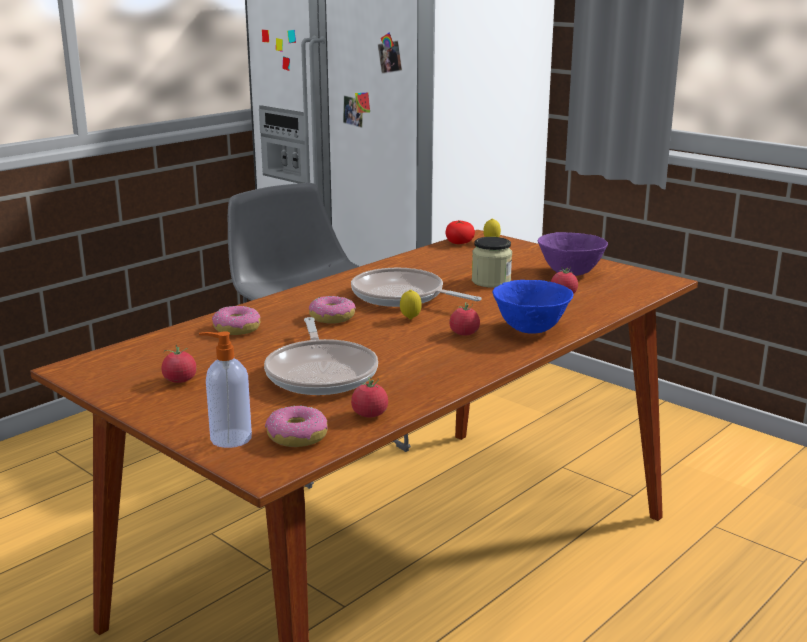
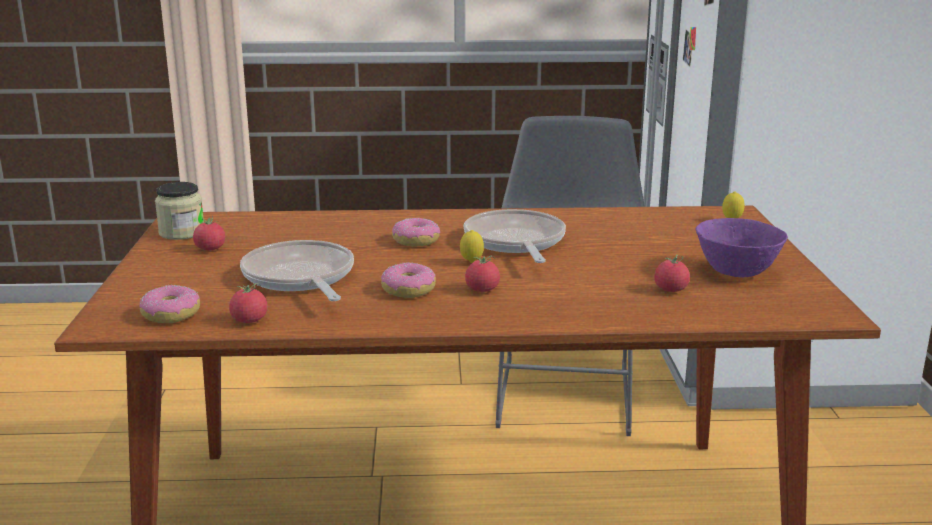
camera: 45 degrees right, 0 degrees up
soap dispenser [199,331,252,448] -> none
donut [212,306,261,335] -> donut moved to [381,262,436,298]
frying pan [264,317,378,395] -> frying pan turned 120 degrees clockwise [240,240,354,301]
tomato [445,221,475,244] -> none
jar [472,237,512,288] -> jar moved to [155,182,204,240]
blue bowl [493,280,573,333] -> none

